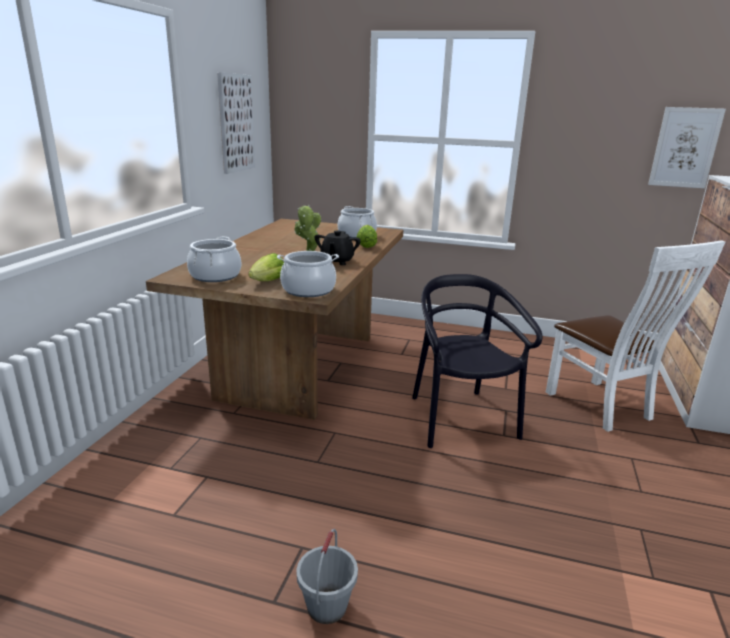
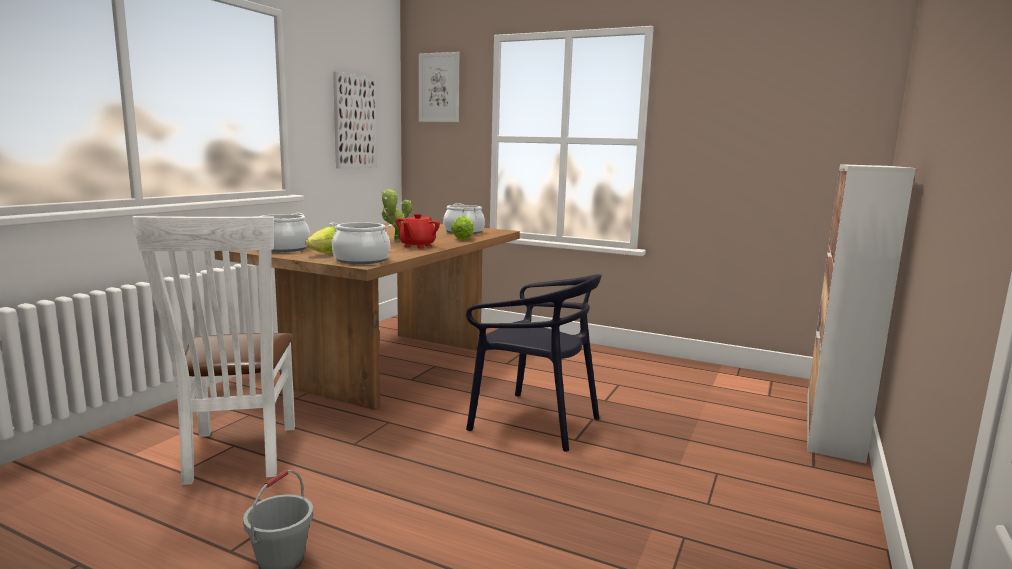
camera: 10 degrees right, 10 degrees down
black teapot [315,230,361,265] -> red teapot [396,214,440,249]
black chair [412,274,543,448] -> black chair turned 120 degrees clockwise [466,274,602,452]
white chair [546,240,725,432] -> white chair moved to [132,216,295,485]
picture [648,107,726,189] -> picture moved to [419,52,459,122]

